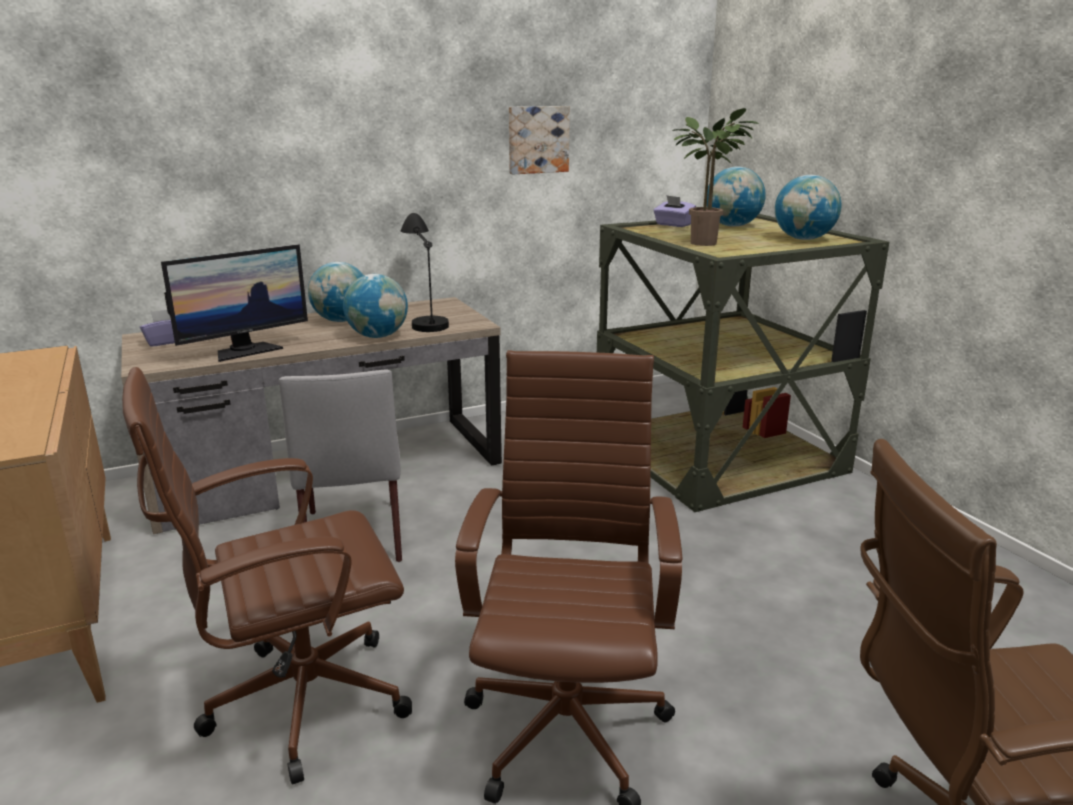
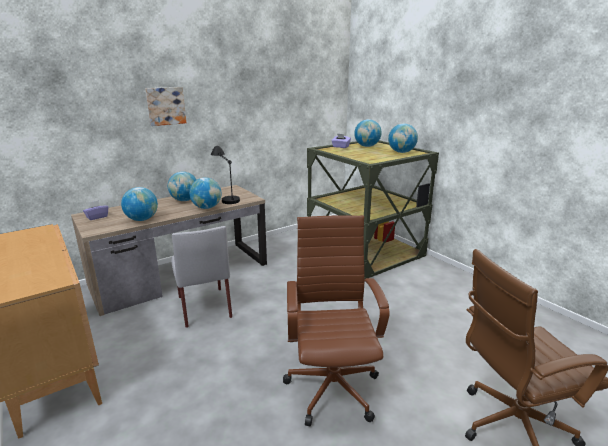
camera: 10 degrees left, 0 degrees up
brown office chair [122,367,412,784] -> none
monitor [161,244,308,362] -> globe [121,187,158,221]
picture [509,106,570,174] -> picture moved to [145,87,186,126]
potted plant [672,108,759,246] -> none

